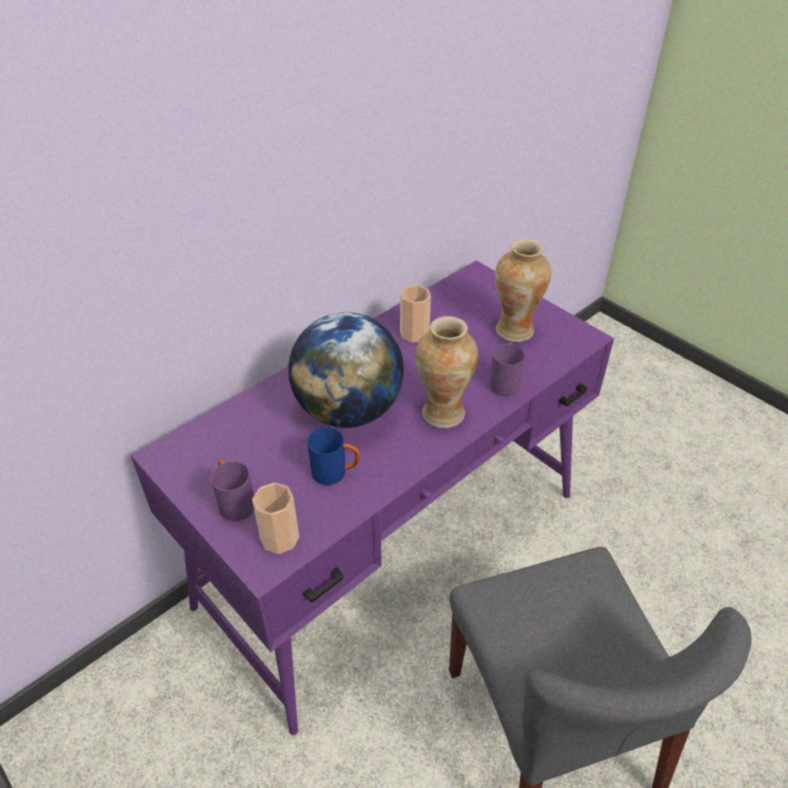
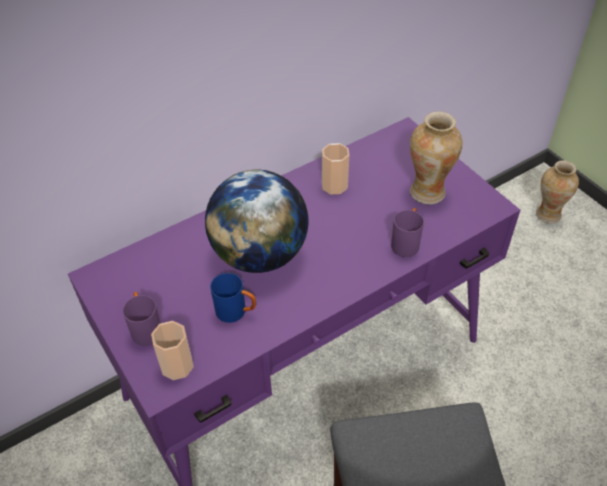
camera: 10 degrees right, 5 degrees up
vase [415,316,478,428] -> vase moved to [536,160,579,223]

